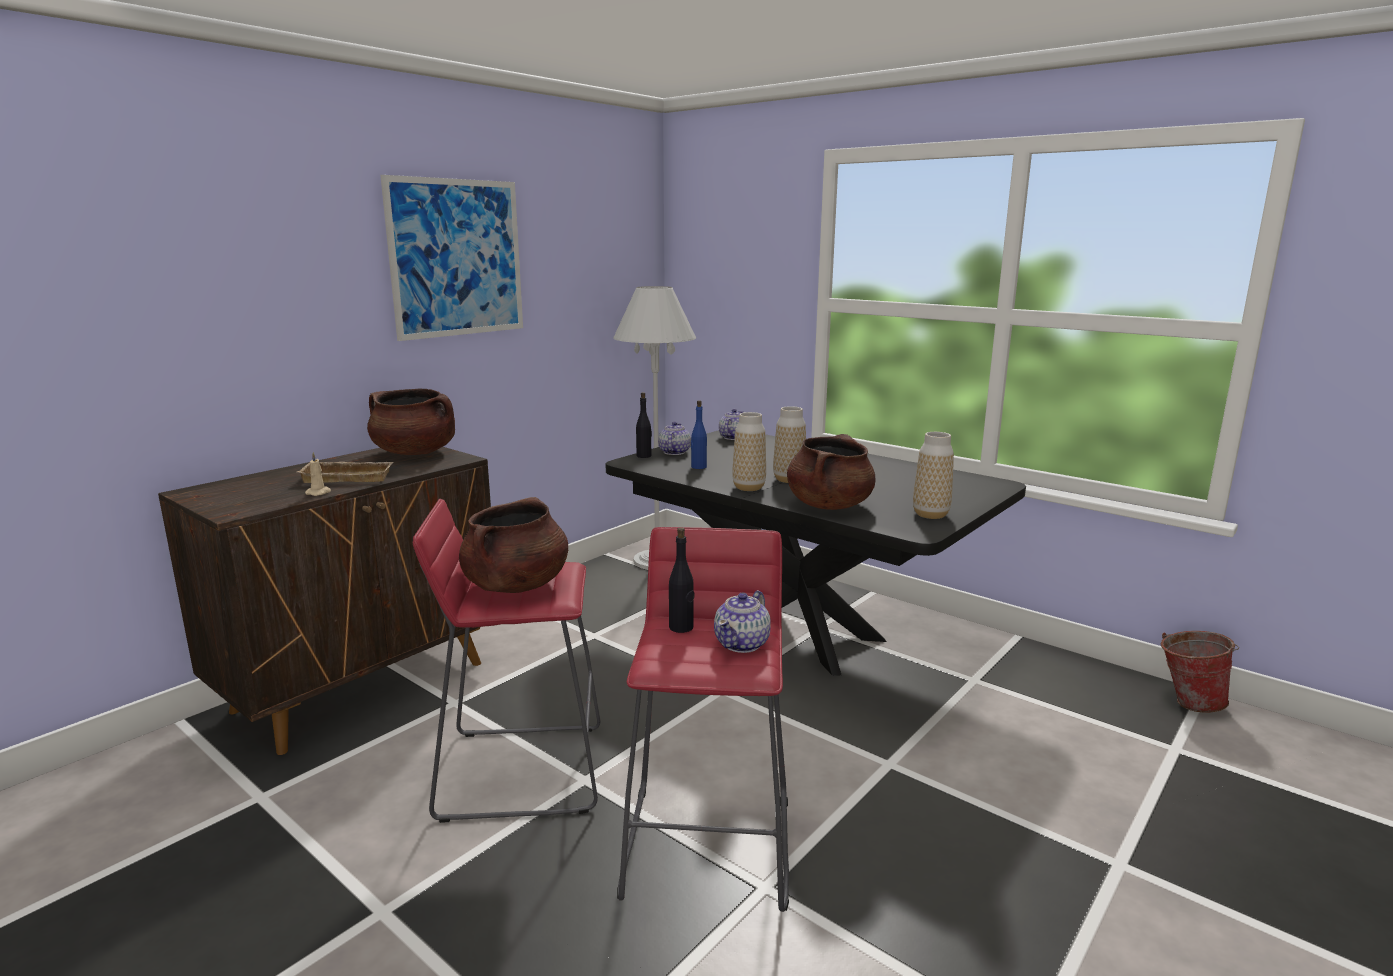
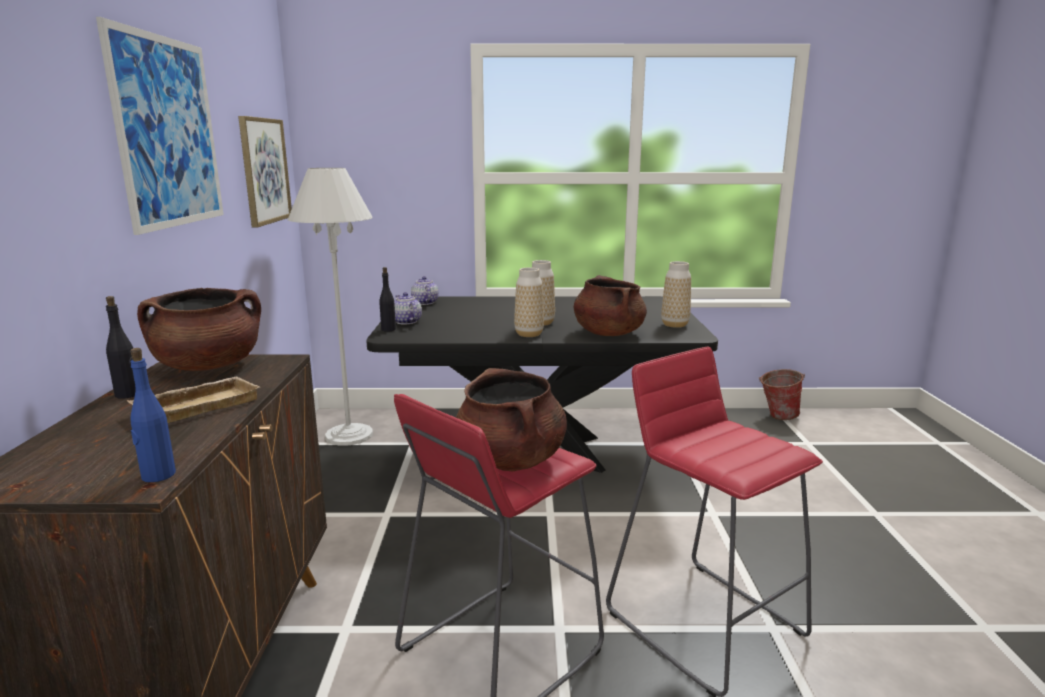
camera: 40 degrees left, 0 degrees up
beige candle [305,452,331,496] -> none
black bottle [669,527,695,633] -> black bottle moved to [106,296,136,399]
blue bottle [691,400,707,469] -> blue bottle moved to [130,348,176,482]
teapot [714,590,771,653] -> none
none -> picture [238,116,292,227]

